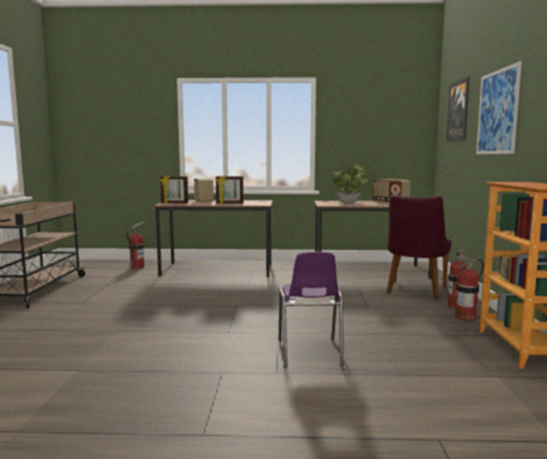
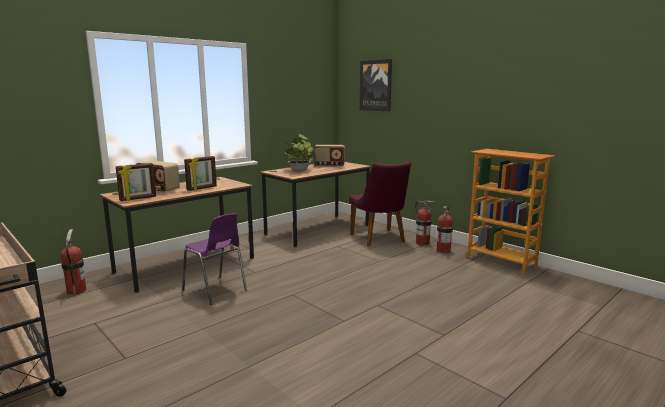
camera: 45 degrees left, 5 degrees up
purple chair [279,252,343,367] -> purple chair moved to [182,213,247,305]
picture [476,61,522,154] -> none

